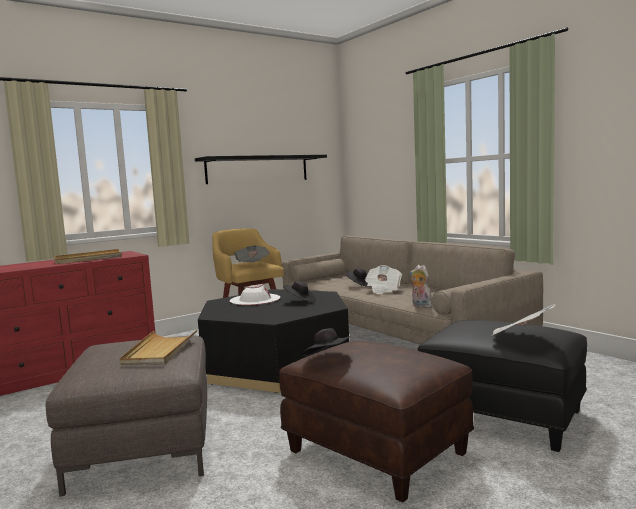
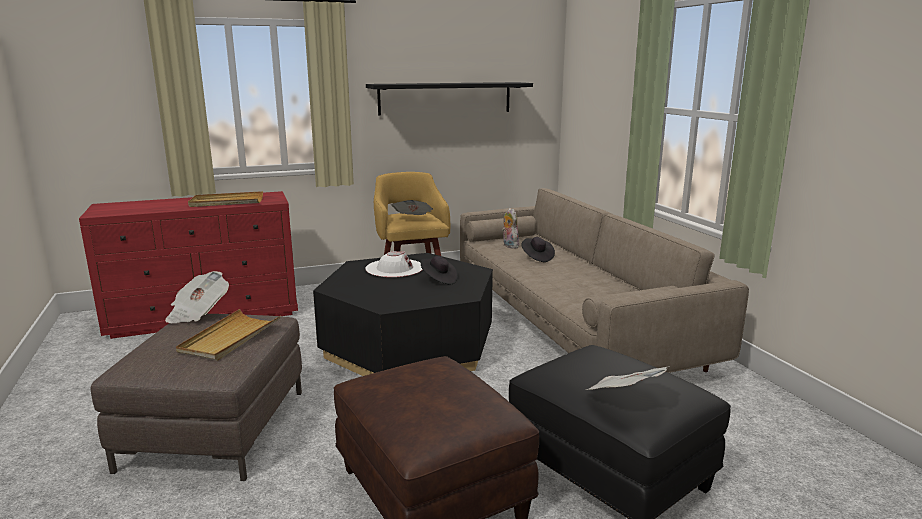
camera: 15 degrees right, 10 degrees up
black hat [301,328,350,356] -> none
newspaper [365,265,402,294] -> newspaper moved to [165,271,229,323]
plush toy [410,265,432,308] -> plush toy moved to [502,208,519,249]

